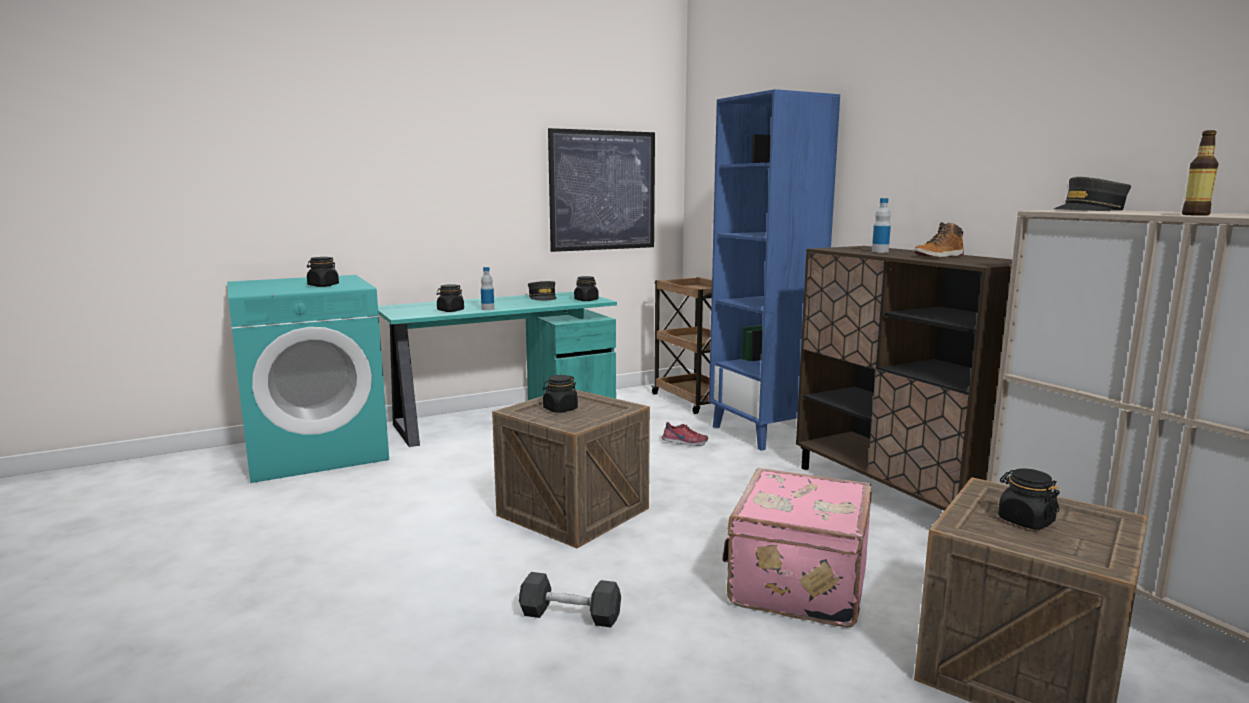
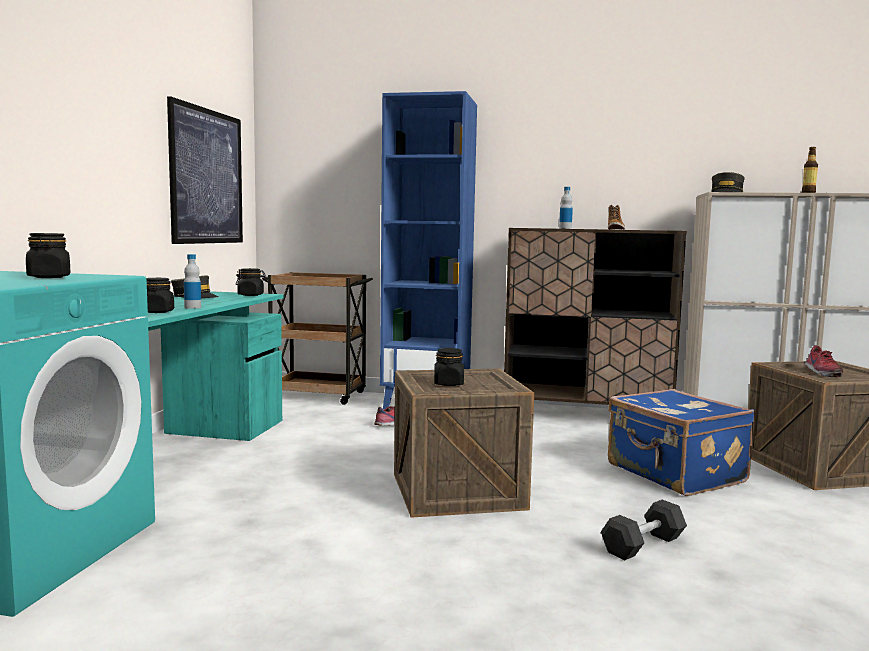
camera: 50 degrees left, 5 degrees down
pink suitcase [722,468,872,628] -> blue suitcase [608,389,755,496]
black jar [998,468,1060,530] -> shoe [804,345,843,377]

